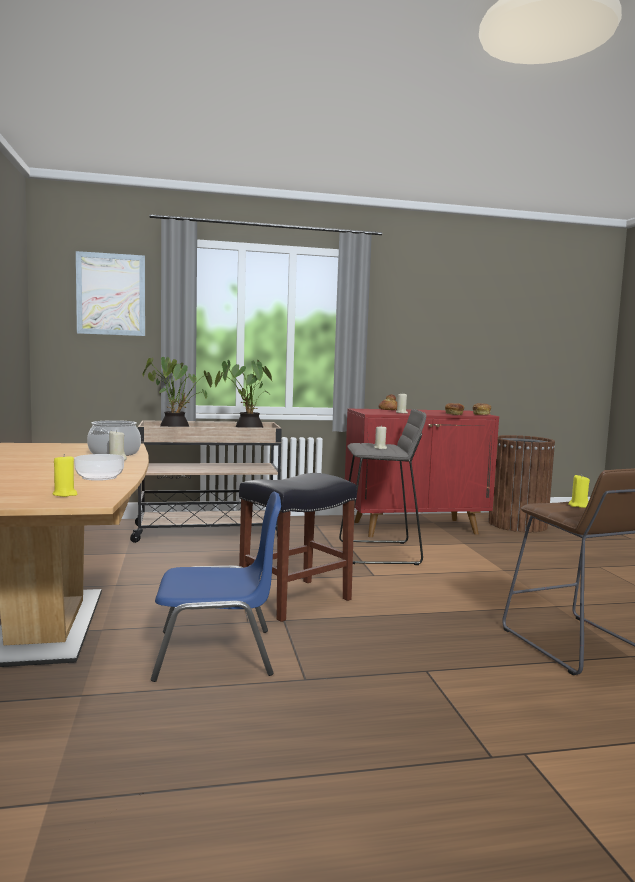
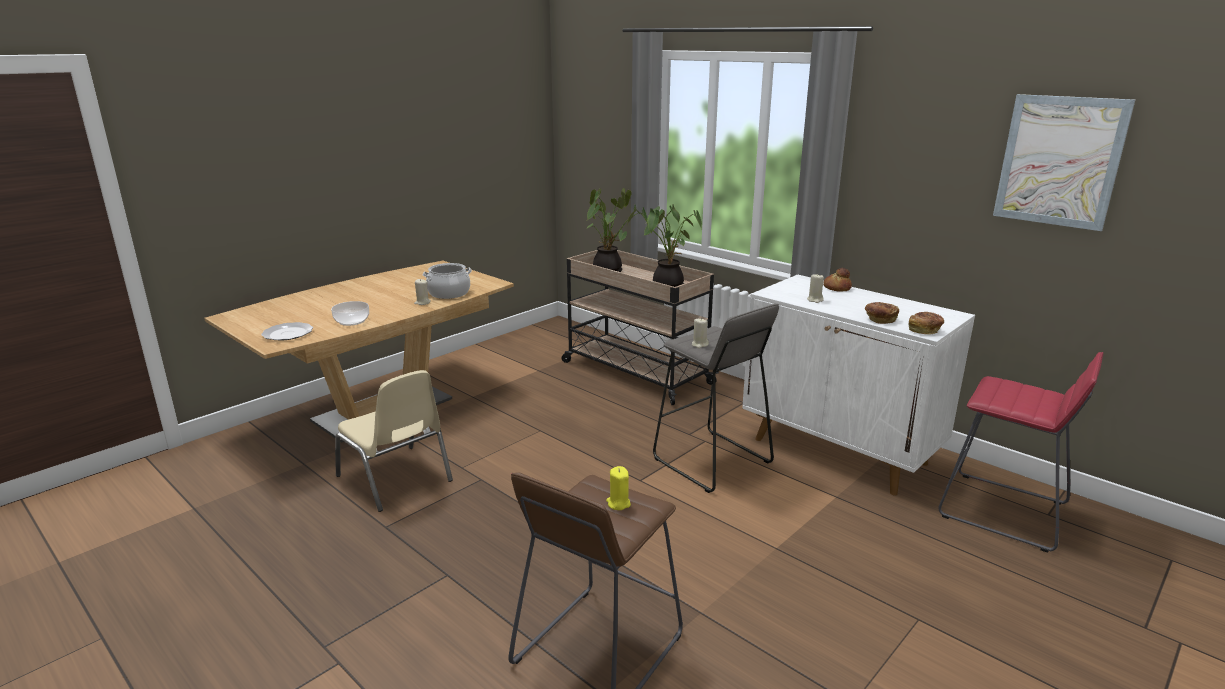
camera: 55 degrees right, 15 degrees up
yellow candle [53,454,77,497] -> plate [261,322,313,340]
picture [76,251,145,336] -> picture moved to [993,94,1135,231]
blue chair [151,492,281,682] -> beige chair [335,370,453,512]
black stool [239,473,357,622] -> none
red cabinet [345,409,499,537] -> white cabinet [742,274,975,495]
brown trash can [488,435,555,532] -> red stool [939,352,1104,553]

